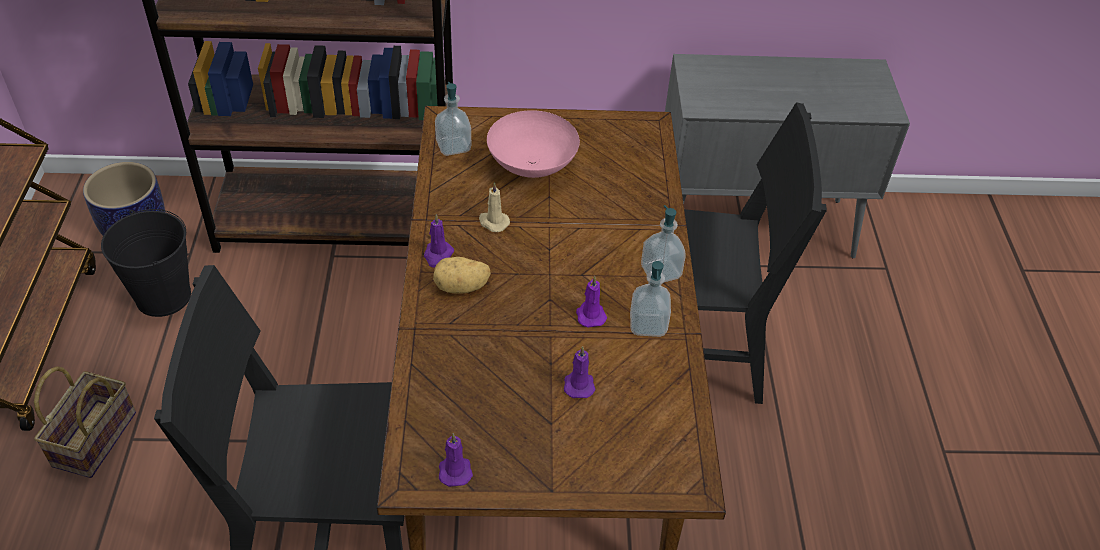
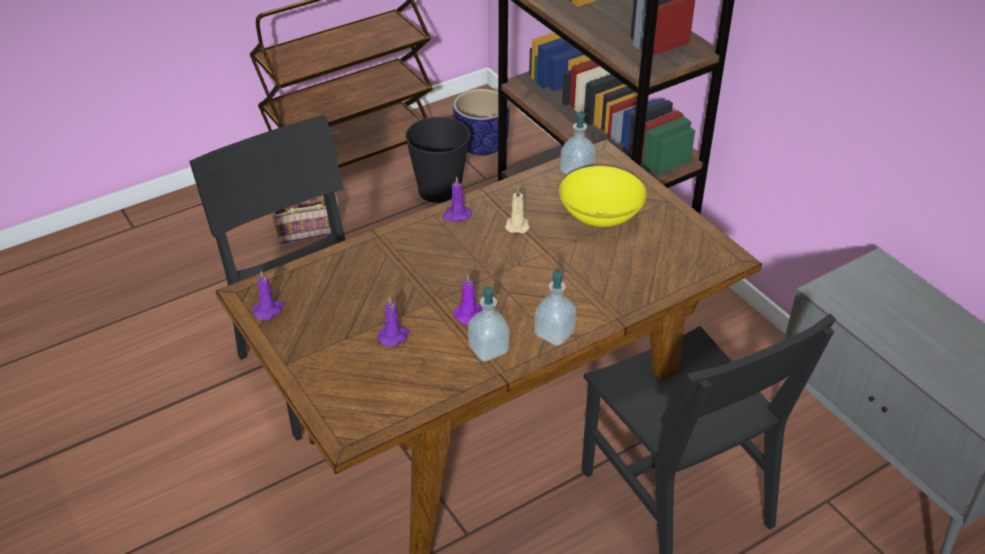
camera: 60 degrees right, 5 degrees down
potato [433,257,491,294] -> none
pink bowl [487,110,580,178] -> yellow bowl [559,166,646,227]

